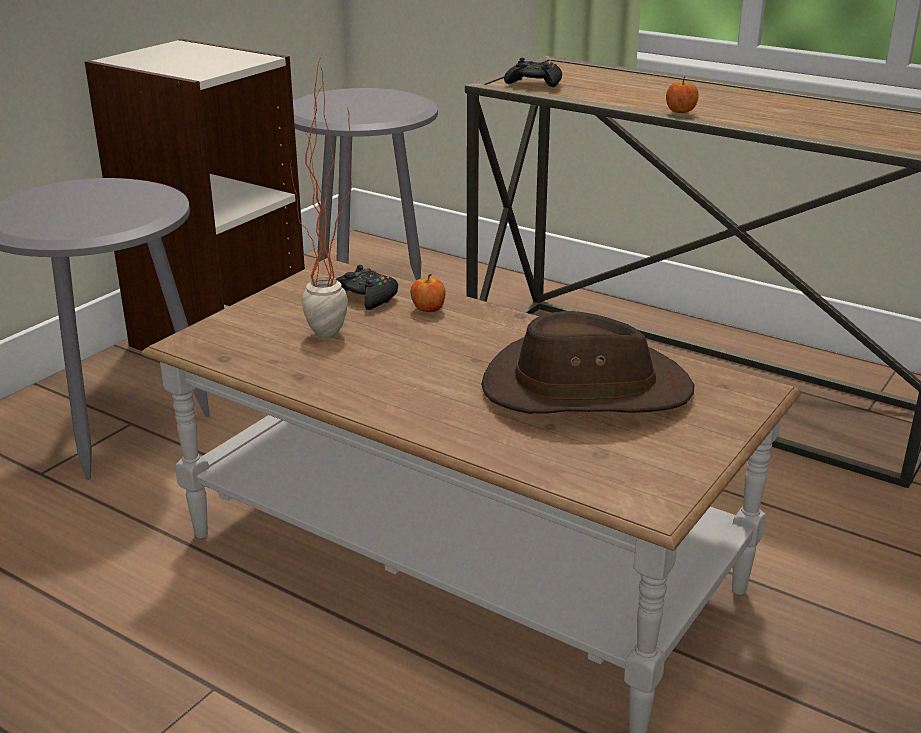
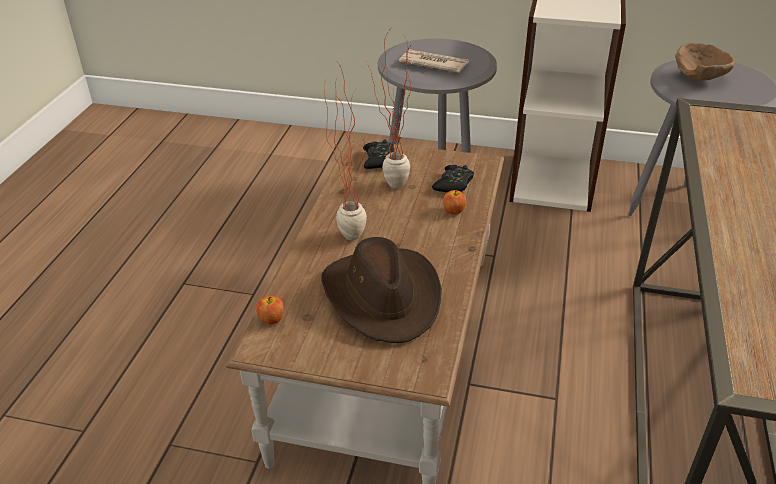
camera: 70 degrees right, 10 degrees up
black game controller [504,58,562,87] -> black game controller moved to [363,139,394,169]
apple [666,76,699,113] -> apple moved to [256,296,284,324]
none -> potted plant [324,63,367,240]
none -> newspaper [399,49,469,73]
none -> brown bowl [675,43,735,81]

